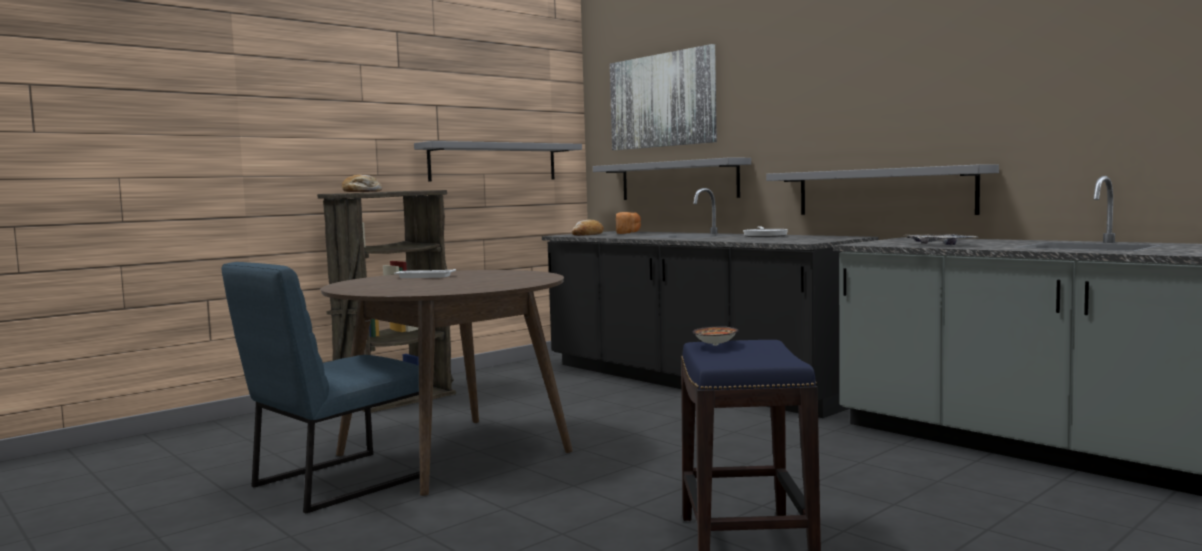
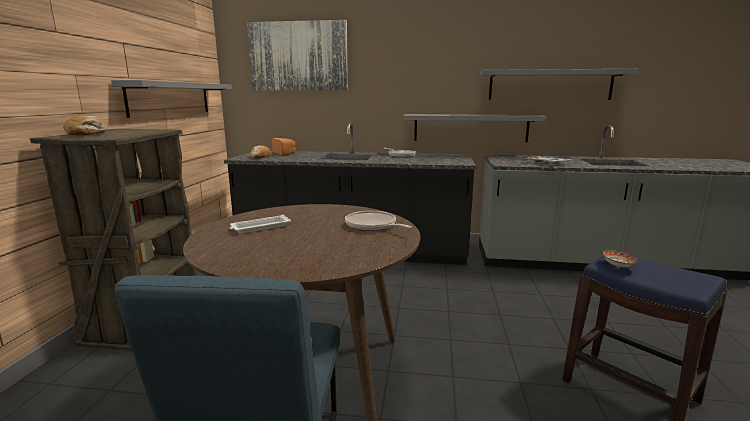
camera: 40 degrees left, 10 degrees up
grey shelf [593,158,751,200] -> grey shelf moved to [480,69,638,100]
none -> frying pan [345,211,412,231]

